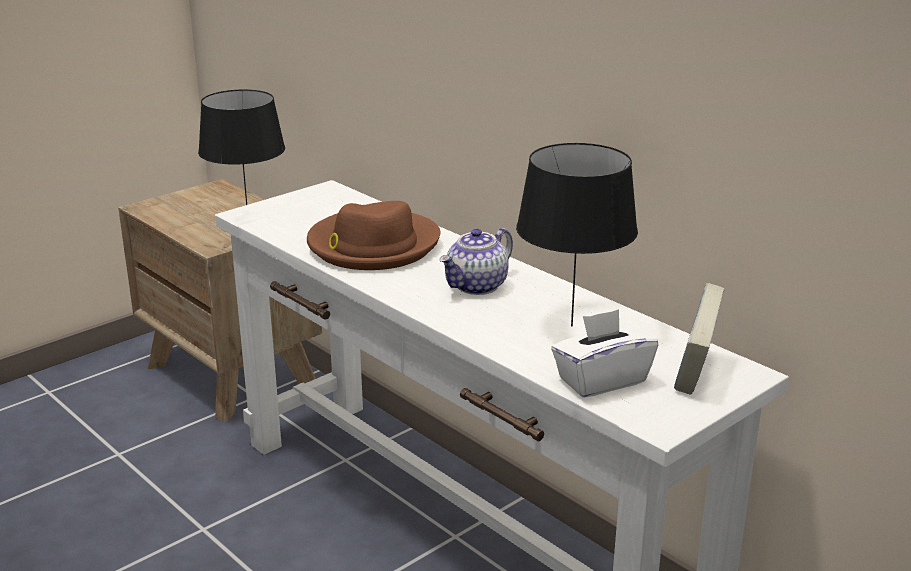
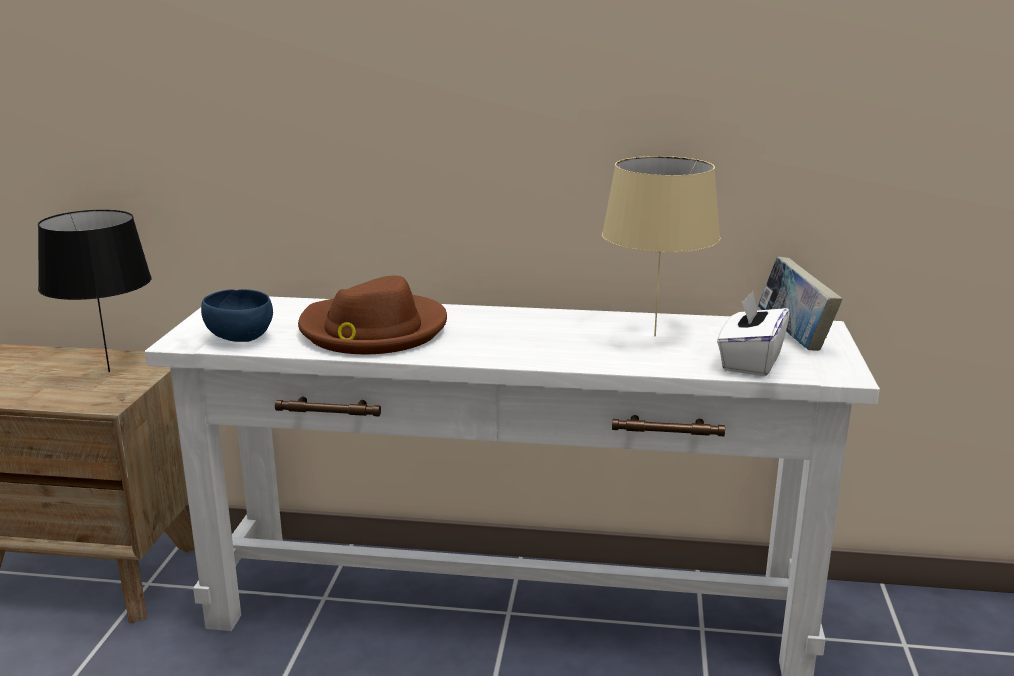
camera: 40 degrees left, 5 degrees down
teapot [439,228,513,295] -> none
black table lamp [516,143,638,327] -> beige table lamp [602,156,721,337]
none -> blue bowl [201,289,273,342]

